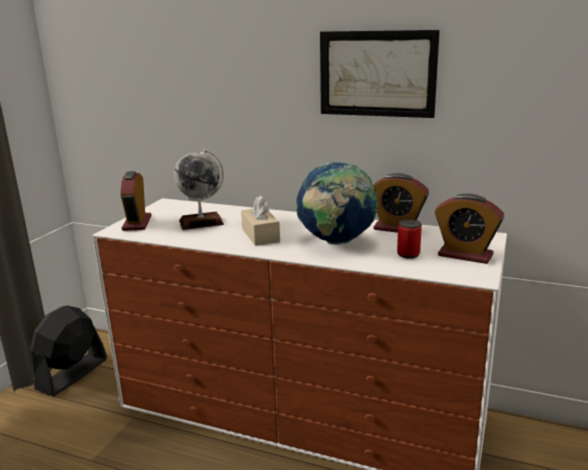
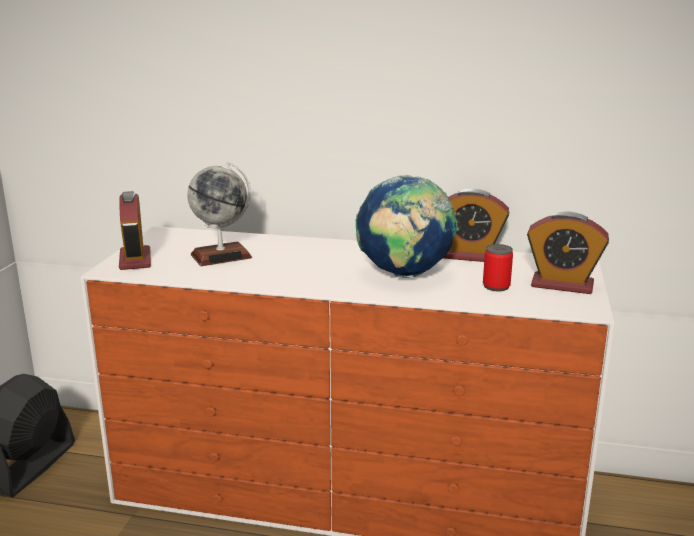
camera: 10 degrees left, 0 degrees up
beige tissue box [241,196,280,246] -> none
picture [320,30,440,118] -> none

